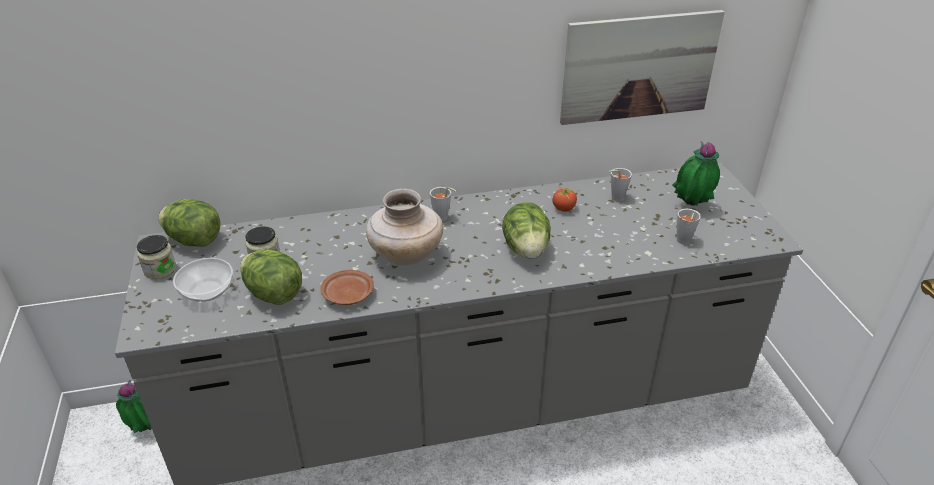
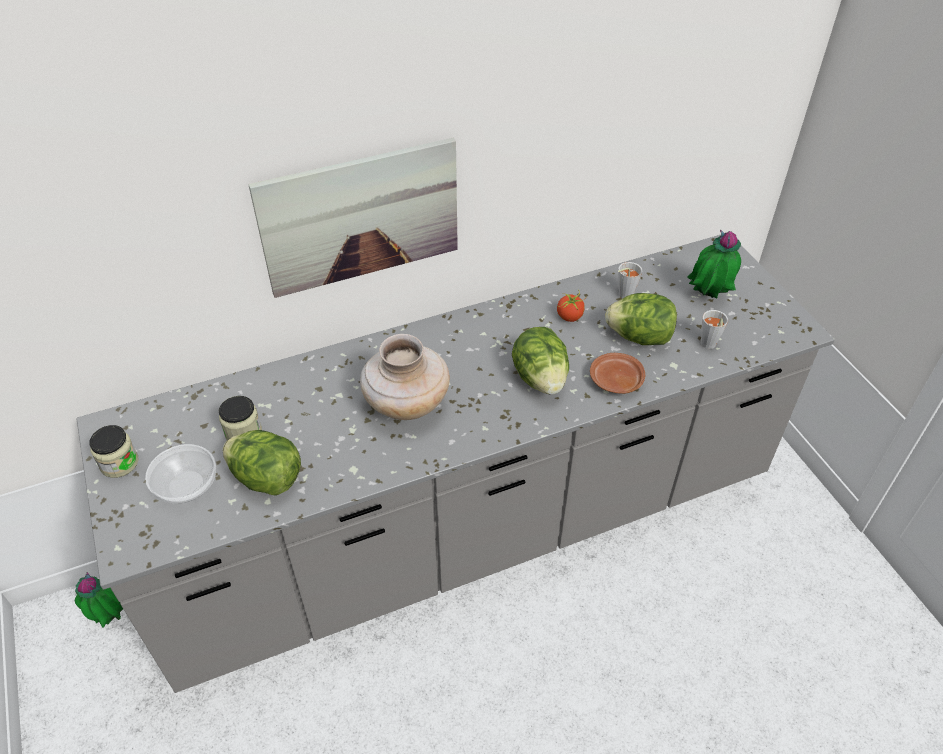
camera: 10 degrees left, 10 degrees up
lettuce [158,199,220,247] -> lettuce moved to [605,293,677,345]
brown plate [320,270,374,305] -> brown plate moved to [590,353,645,394]
grey cup [430,187,456,221] -> none
picture [560,10,725,125] -> picture moved to [248,138,458,298]

